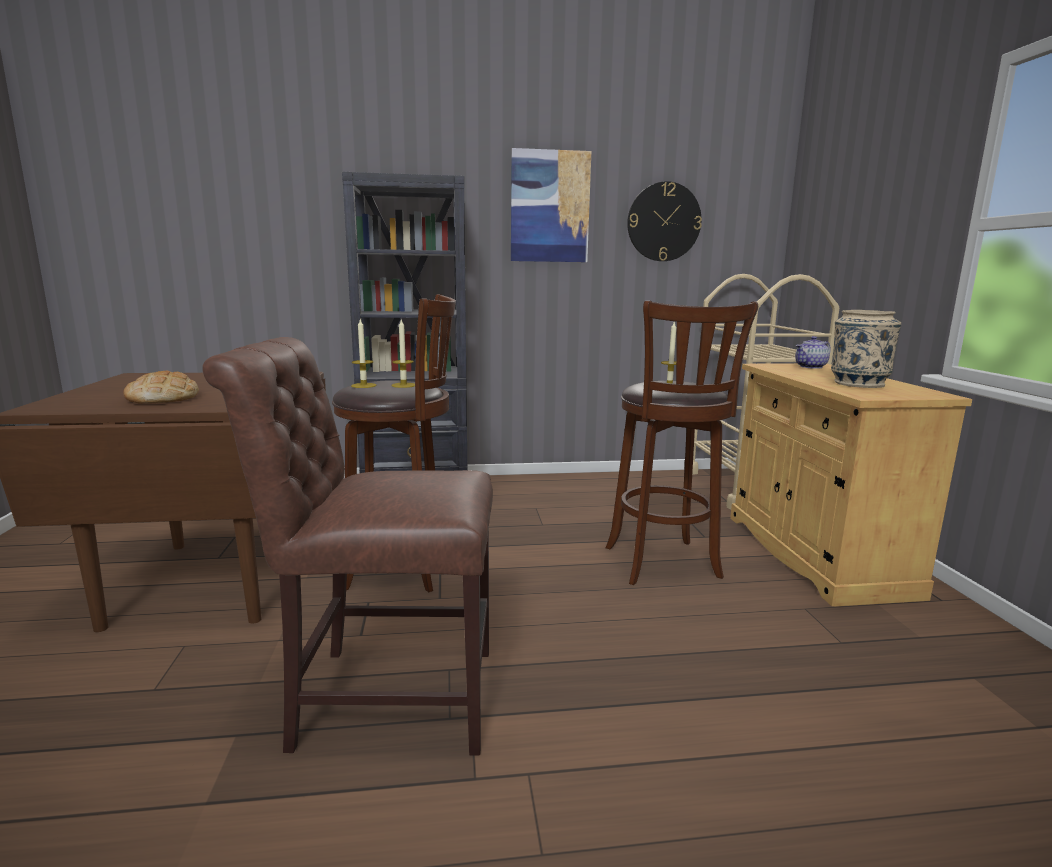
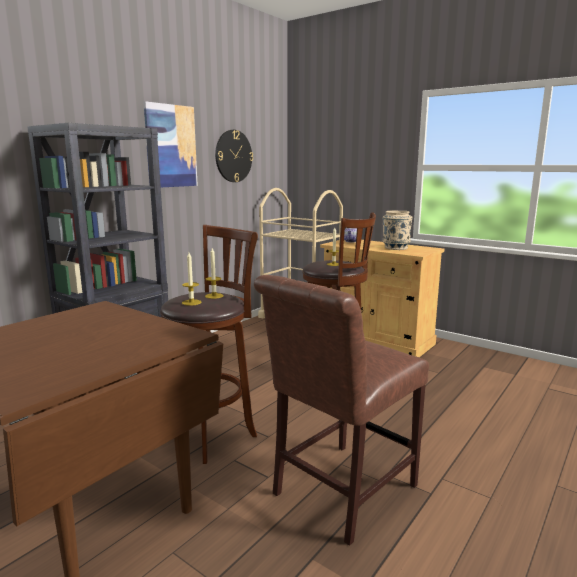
camera: 45 degrees left, 0 degrees up
bread [123,371,199,404] -> none

